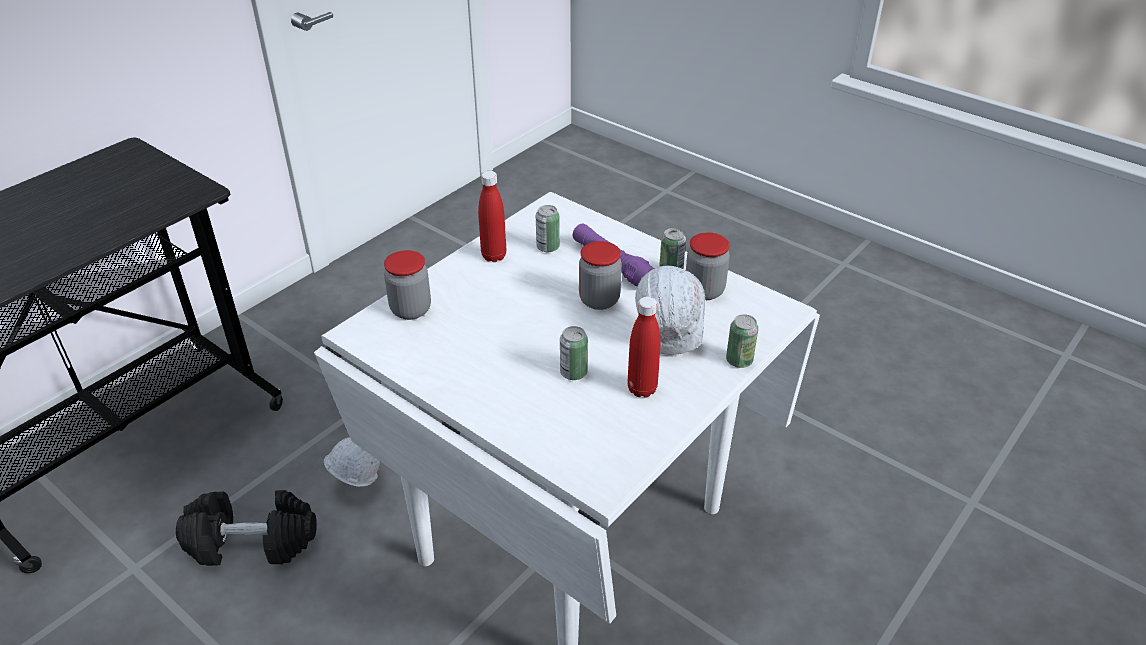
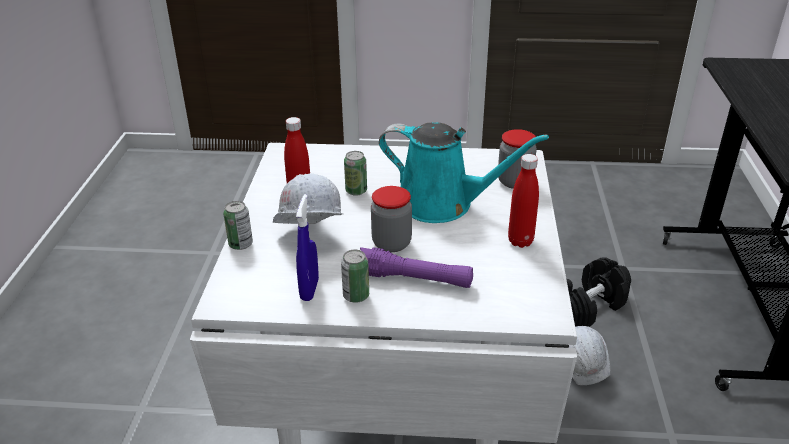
camera: 145 degrees right, 5 degrees down
can [536,205,560,252] -> none
jar [686,232,730,300] -> blue spray bottle [296,194,319,301]
none -> turquoise watering can [379,122,549,223]

